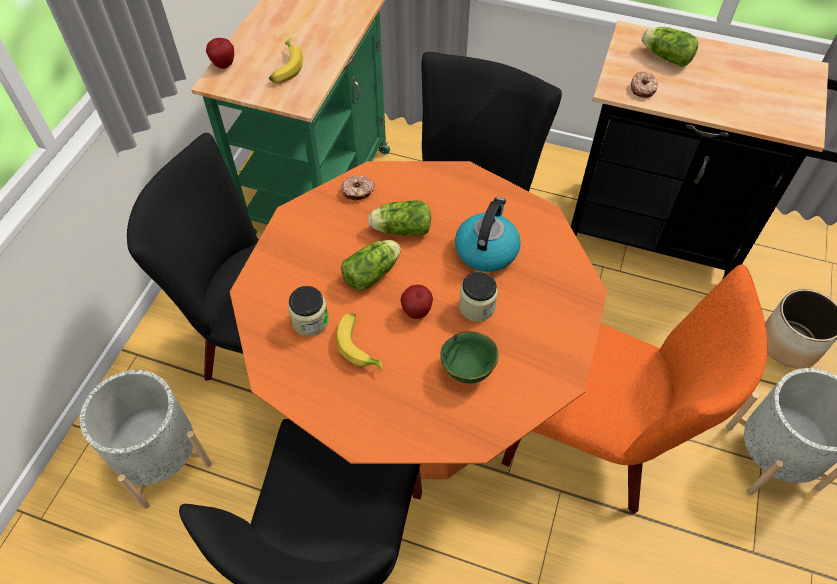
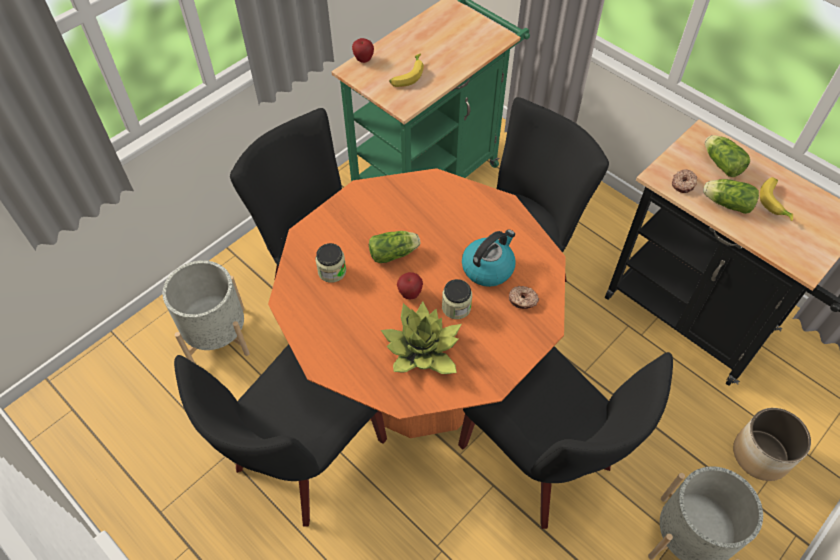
camera: 25 degrees right, 0 degrees up
banana [336,313,382,371] -> banana moved to [760,177,793,221]
donut [341,176,375,201] -> donut moved to [509,286,539,309]
lettuce [368,200,431,236] -> lettuce moved to [703,179,759,214]
green bowl [440,331,499,383] -> potted plant [381,301,462,374]
orange chair [501,264,768,514] -> black chair [458,346,673,529]

